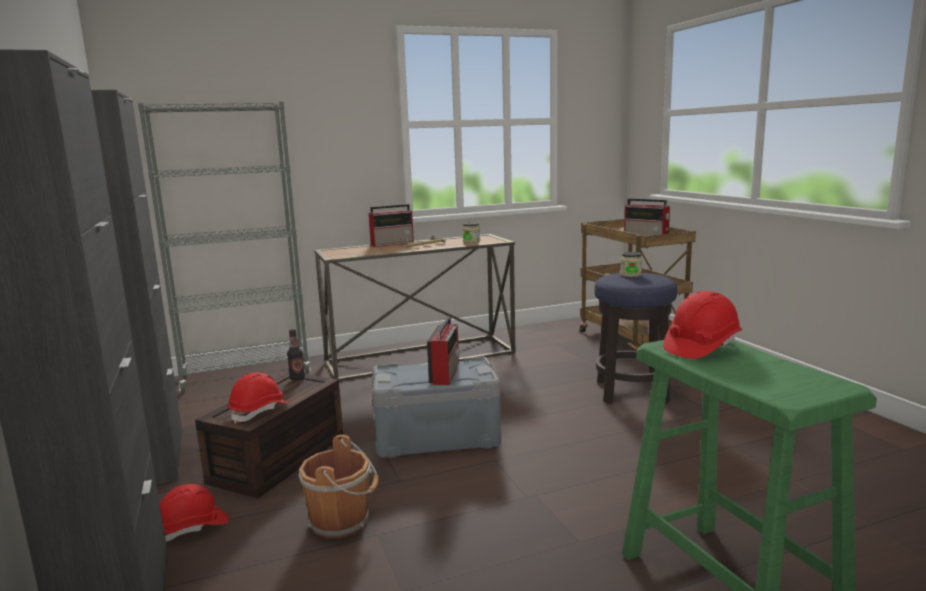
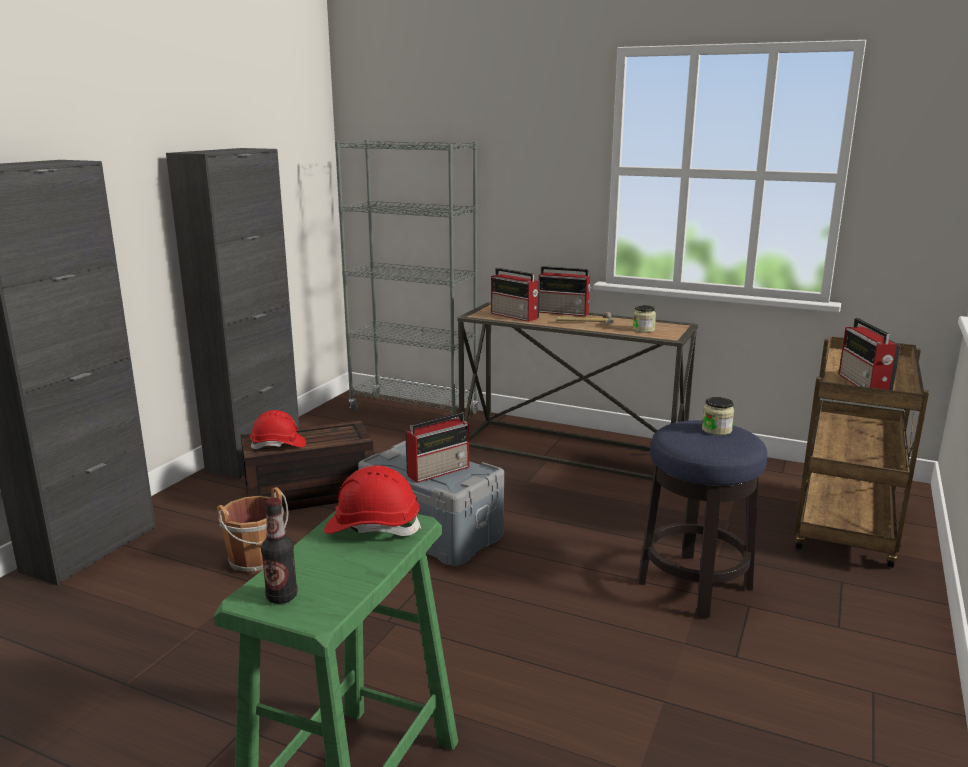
camera: 45 degrees right, 5 degrees up
red hard hat [160,484,229,542] -> none
bottle [287,329,305,381] -> bottle moved to [261,498,298,604]
none -> radio [491,268,540,322]

